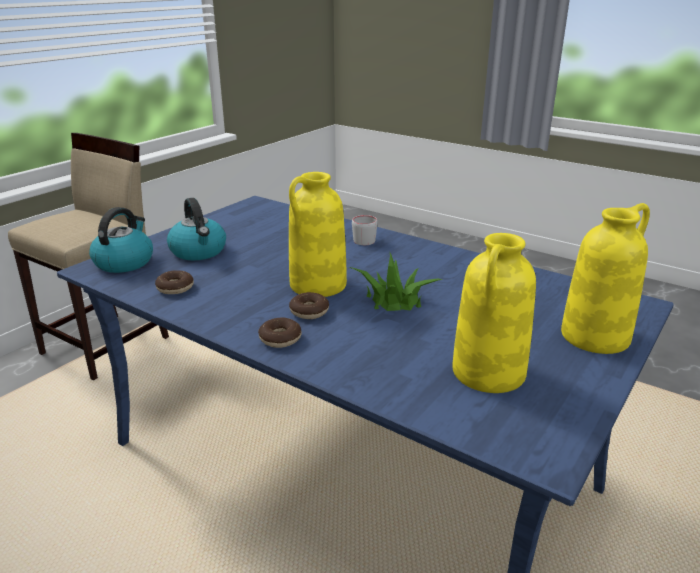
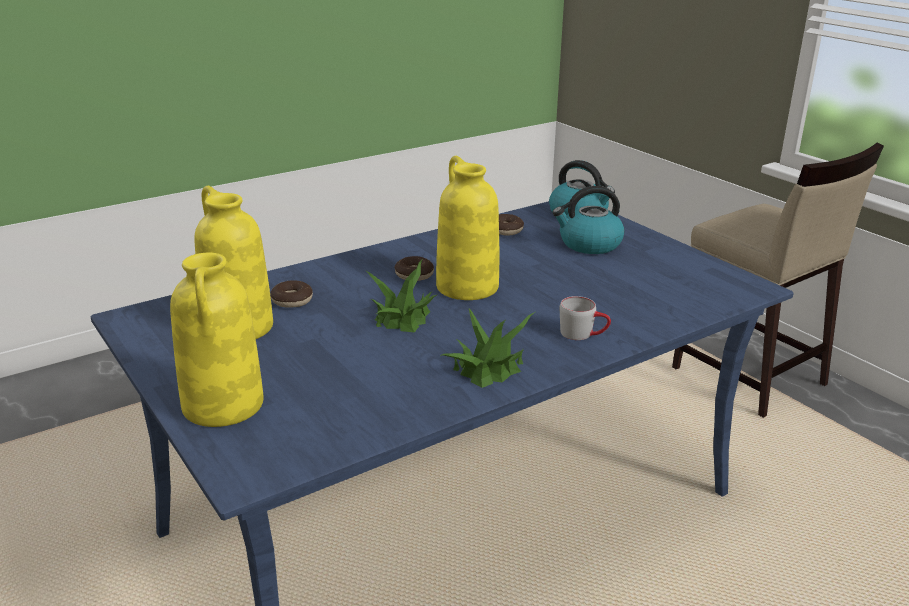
camera: 110 degrees right, 0 degrees up
donut [258,318,302,348] -> donut moved to [270,280,313,308]
none -> potted plant [440,309,535,388]

